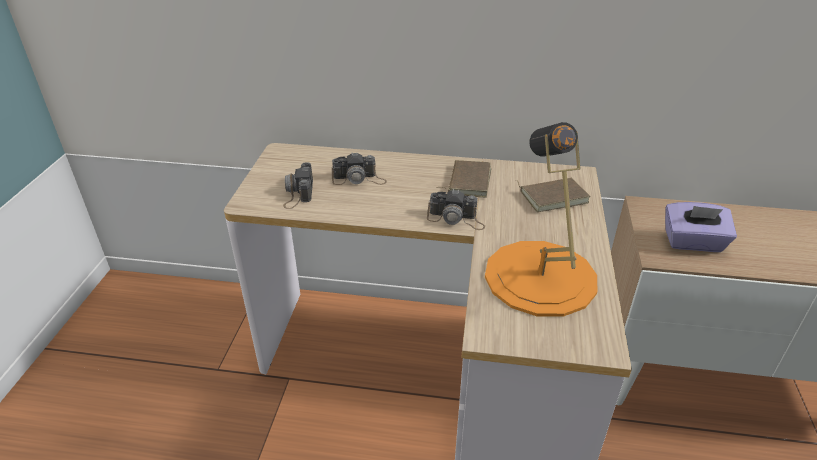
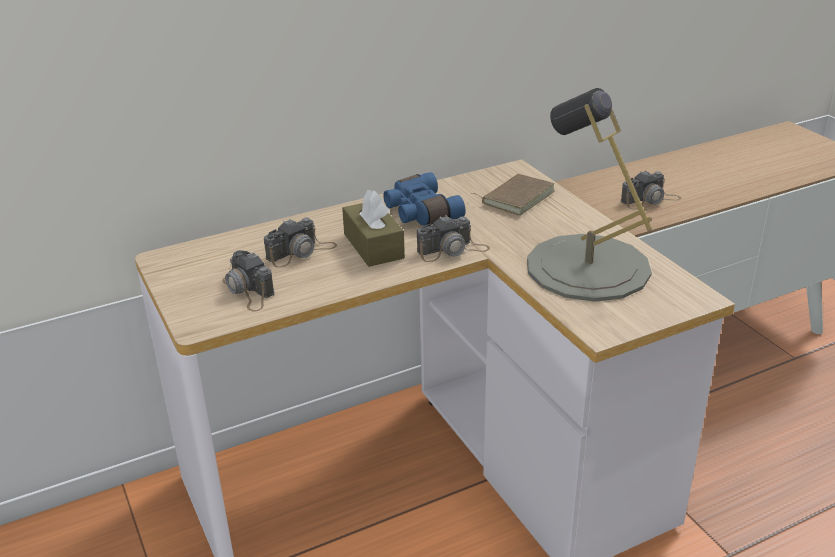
camera: 35 degrees left, 5 degrees down
brown book [436,160,491,198] -> blue binoculars [383,172,465,225]
orange table lamp [485,122,597,317] -> grey table lamp [527,88,652,302]
purple tissue box [665,202,737,252] -> camera [621,170,681,210]
none -> brown tissue box [342,190,405,267]

